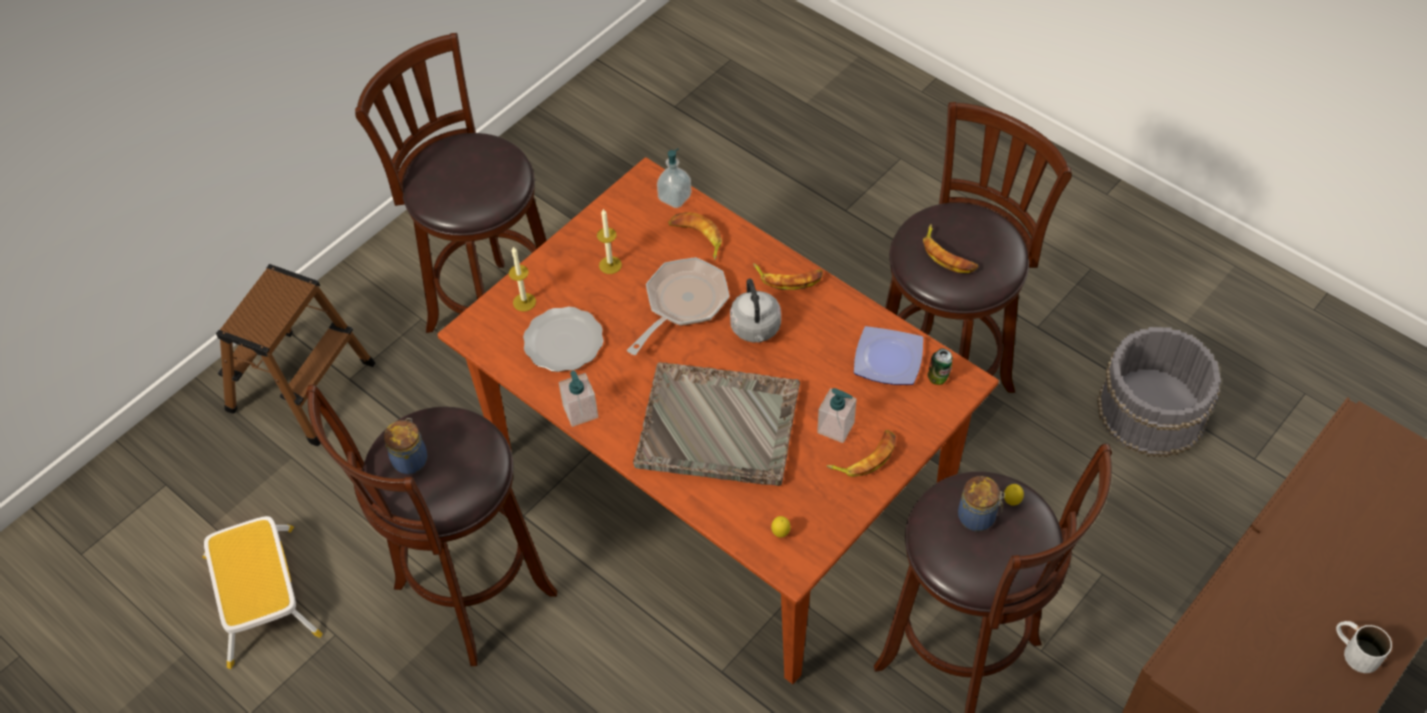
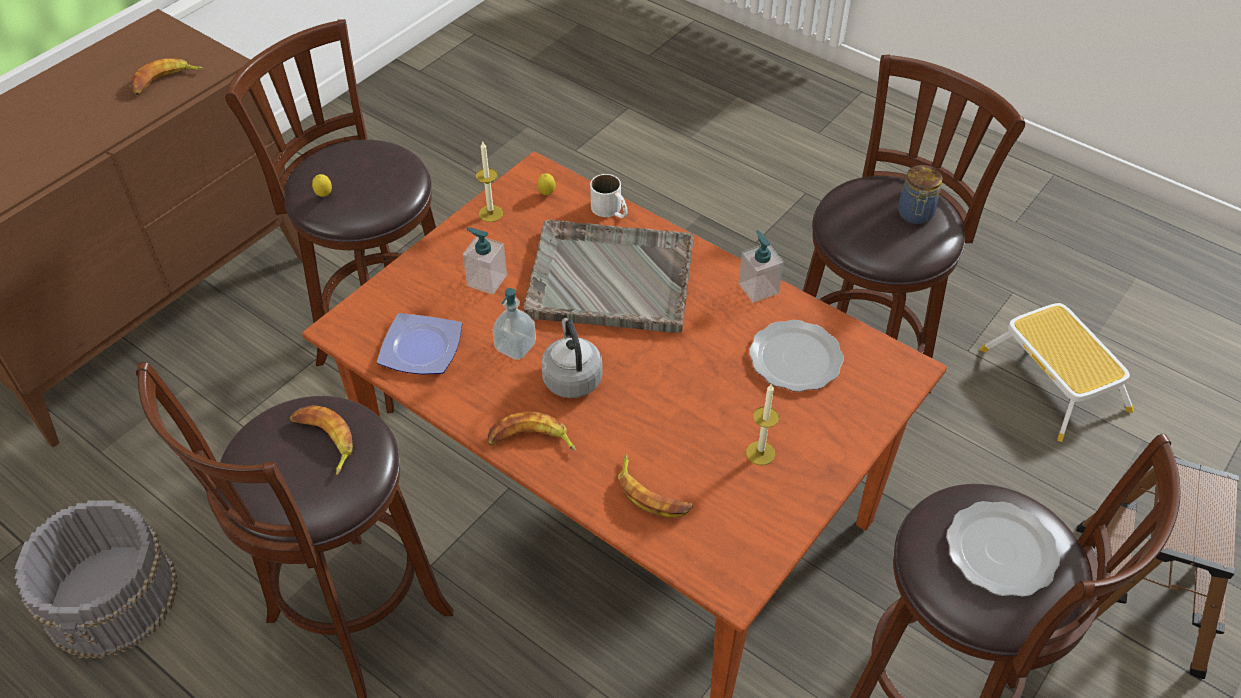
camera: 175 degrees right, 5 degrees down
candle [509,247,536,311] -> candle moved to [476,142,503,222]
frying pan [627,257,729,355] -> none
soap dispenser [657,149,692,208] -> soap dispenser moved to [492,288,536,360]
banana [826,430,896,477] -> banana moved to [130,58,204,95]
can [927,348,952,385] -> none
jar [958,476,1005,532] -> none
white mug [1336,621,1392,673] -> white mug moved to [590,174,628,218]
none -> plate [946,501,1060,597]

